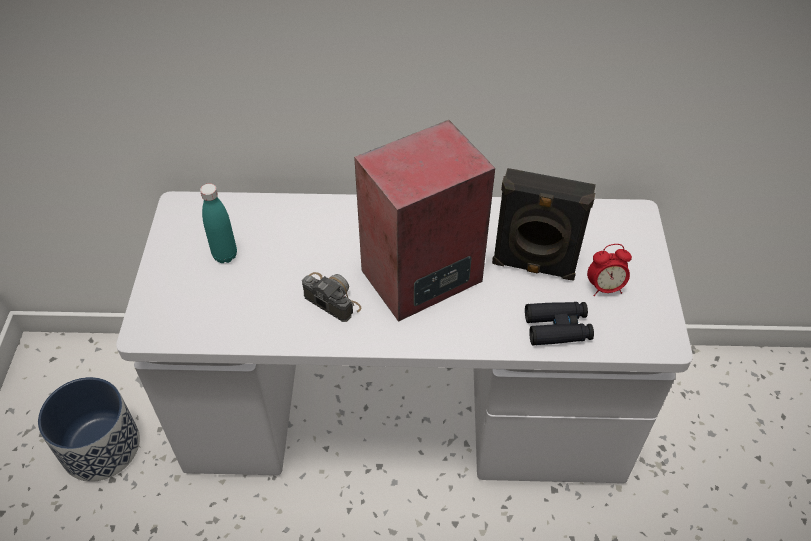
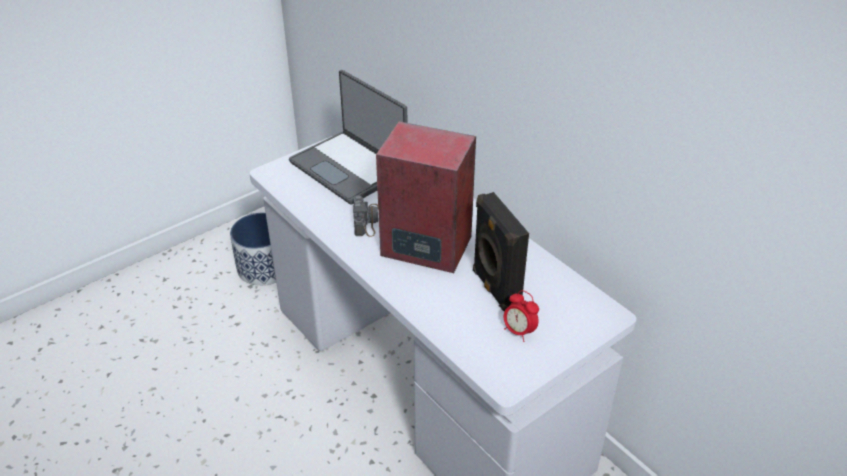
camera: 50 degrees right, 10 degrees down
turquoise bottle [200,183,237,263] -> laptop [289,70,407,205]
black binoculars [525,302,594,345] -> none

